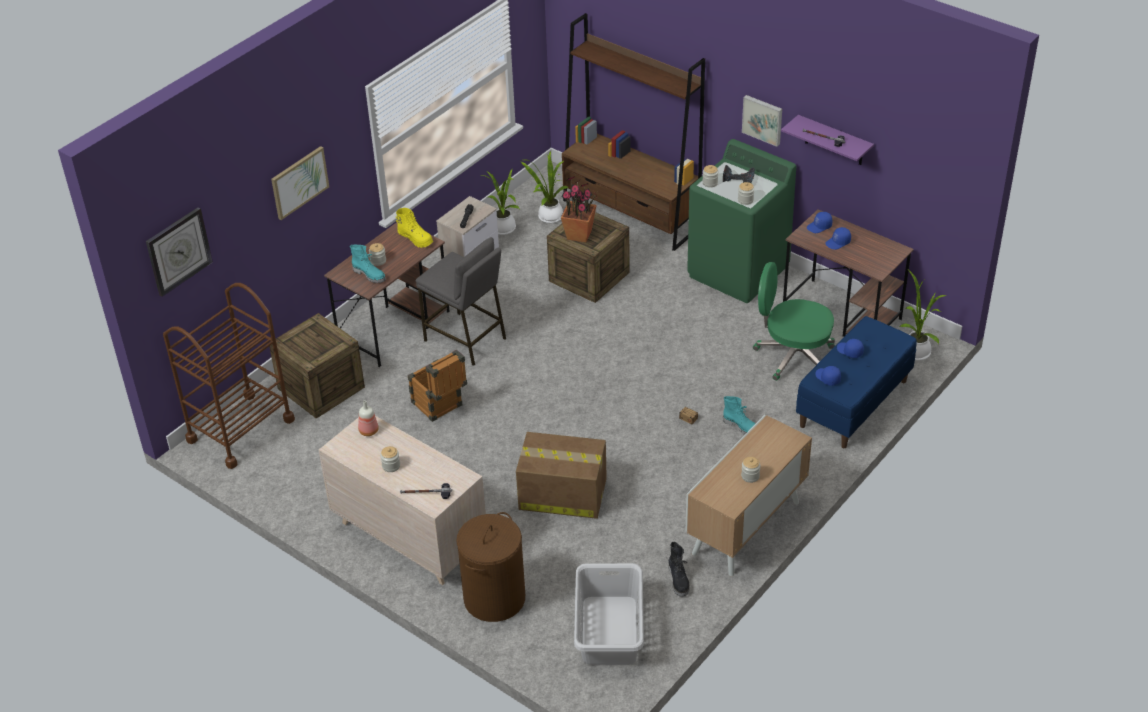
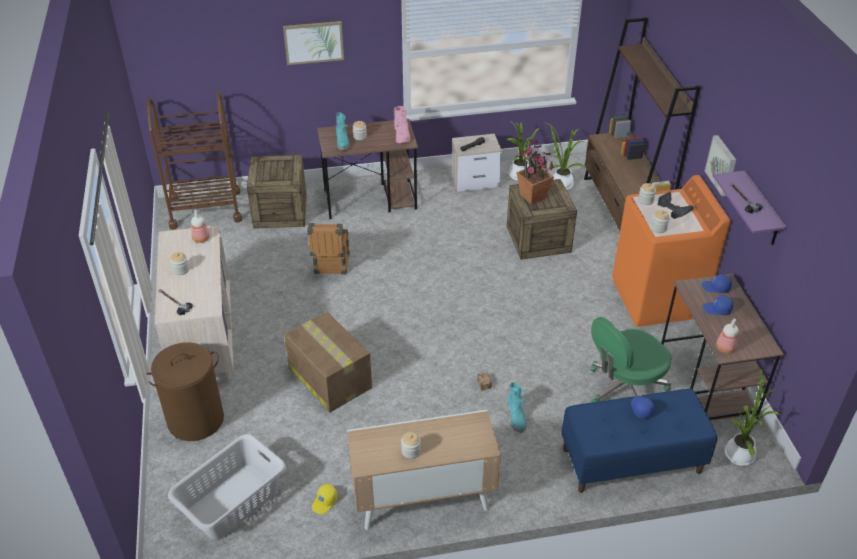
camera: 40 degrees right, 0 degrees up
wall clock [146,207,213,297] -> none
yellow boot [396,208,433,248] -> pink boot [394,106,410,143]
grey stool [416,237,506,366] -> none
black boot [669,542,690,597] -> yellow cap [312,484,338,514]
green washing machine [687,139,796,303] -> orange washing machine [612,175,731,327]
green office chair [753,262,835,381] -> green office chair turned 90 degrees counterclockwise [590,317,672,402]
blue cap [815,366,841,386] -> none
none -> bottle [716,319,739,353]

